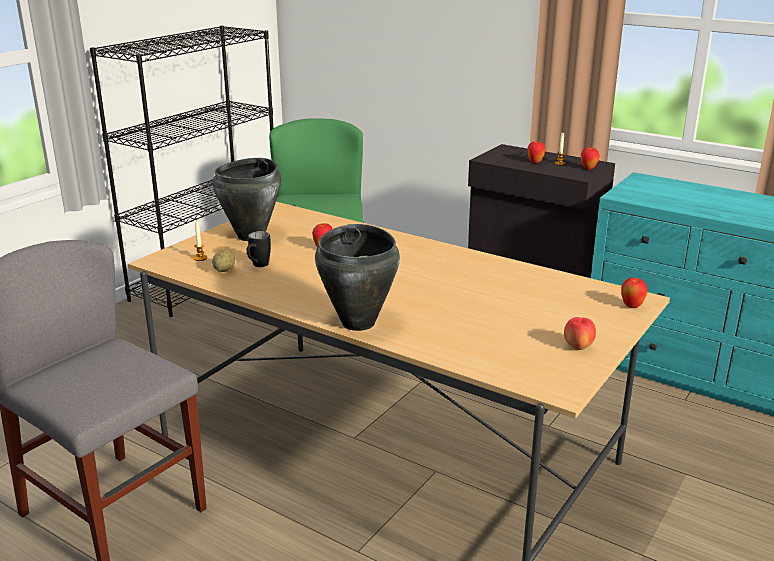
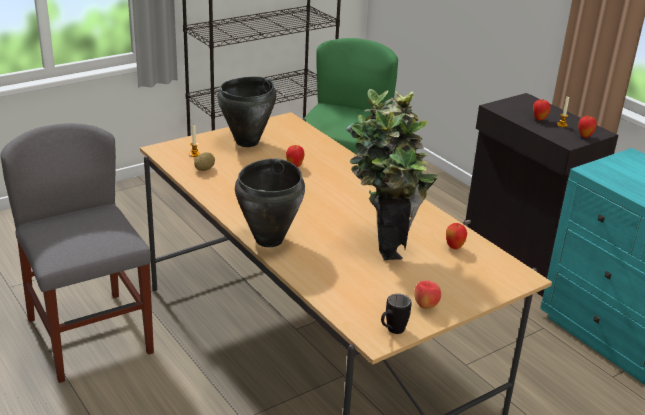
camera: 20 degrees right, 5 degrees up
black mug [247,231,271,267] -> black mug moved to [381,294,412,334]
apple [621,278,648,308] -> apple moved to [446,223,467,249]
none -> potted plant [346,89,438,260]

